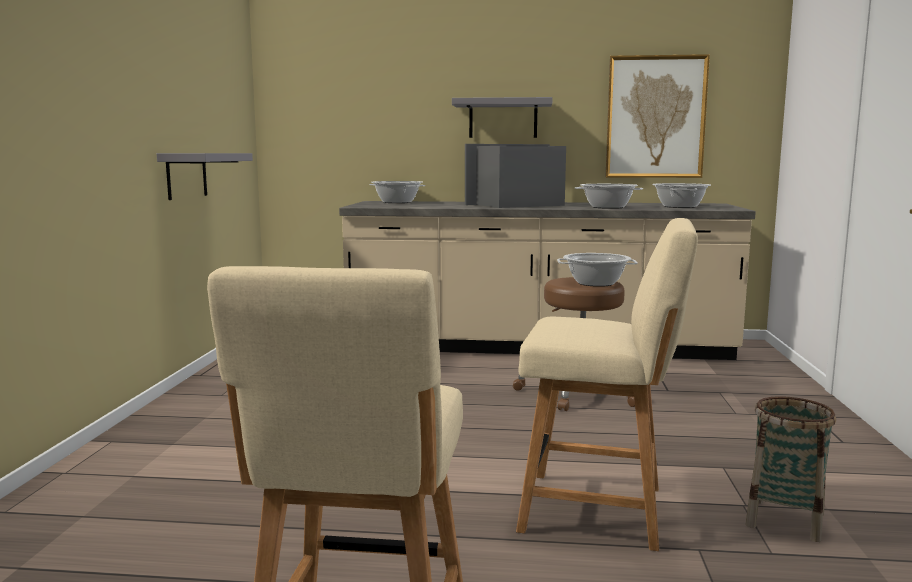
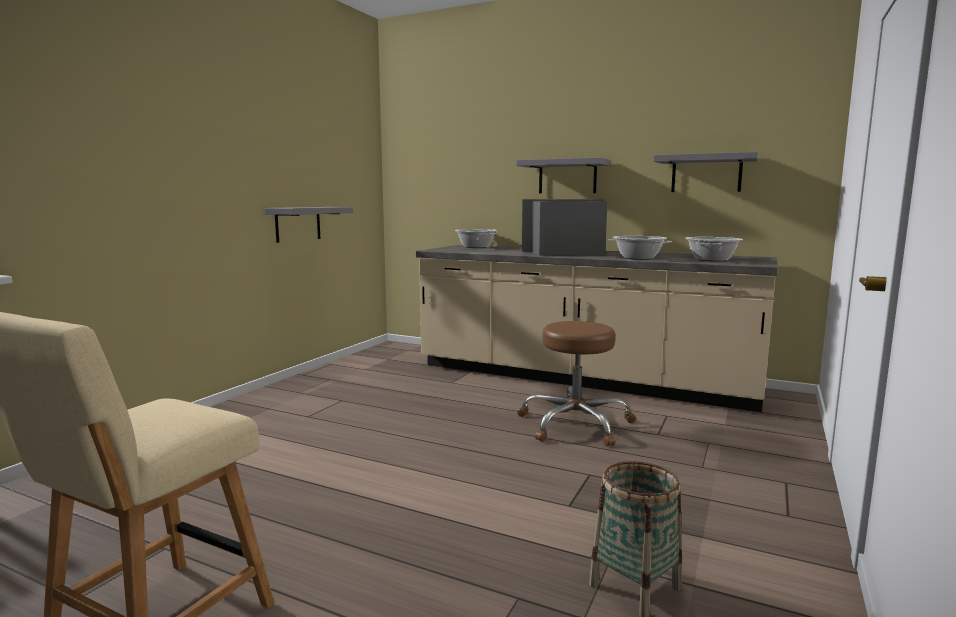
camera: 20 degrees right, 0 degrees up
beige chair [516,218,698,551] -> none
cooking pot [557,253,638,287] -> none
picture [606,54,710,178] -> grey shelf [654,152,759,192]

